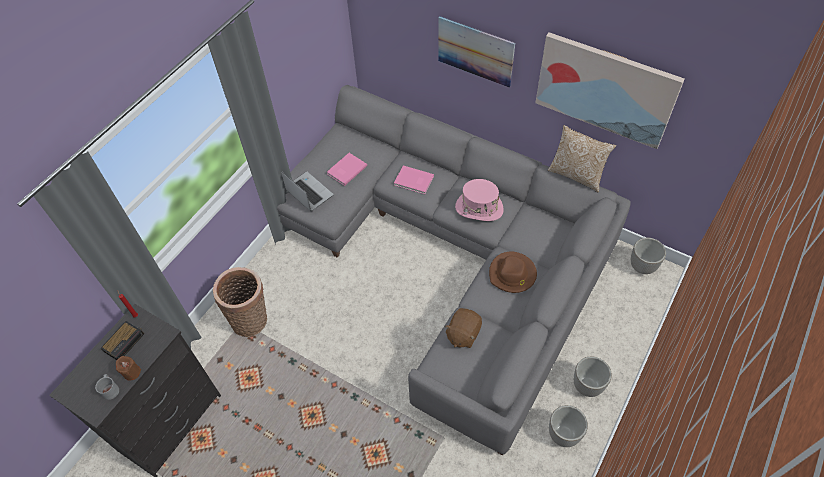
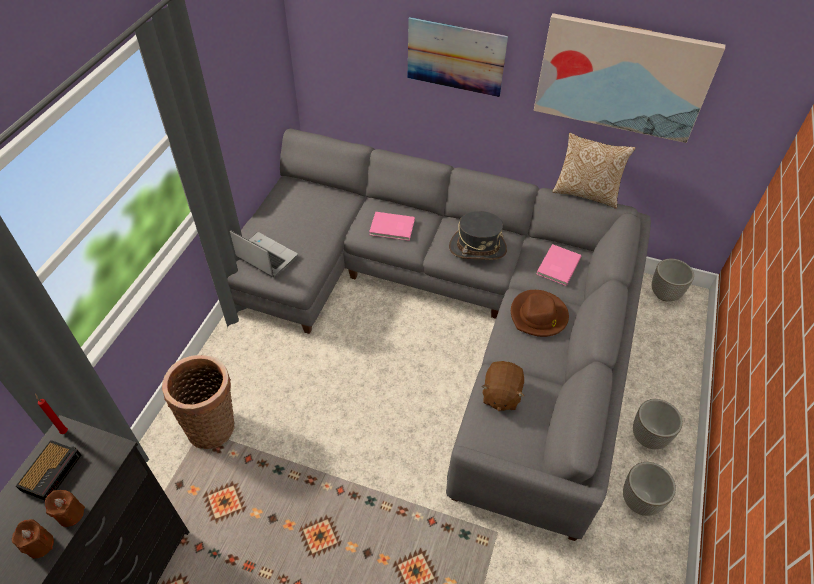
camera: 15 degrees left, 5 degrees down
grey mug [95,374,119,400] -> brown candle [12,519,54,558]
pink book [327,153,367,186] -> pink book moved to [537,244,581,286]
pink hat [455,179,504,221] -> grey hat [449,211,507,260]

